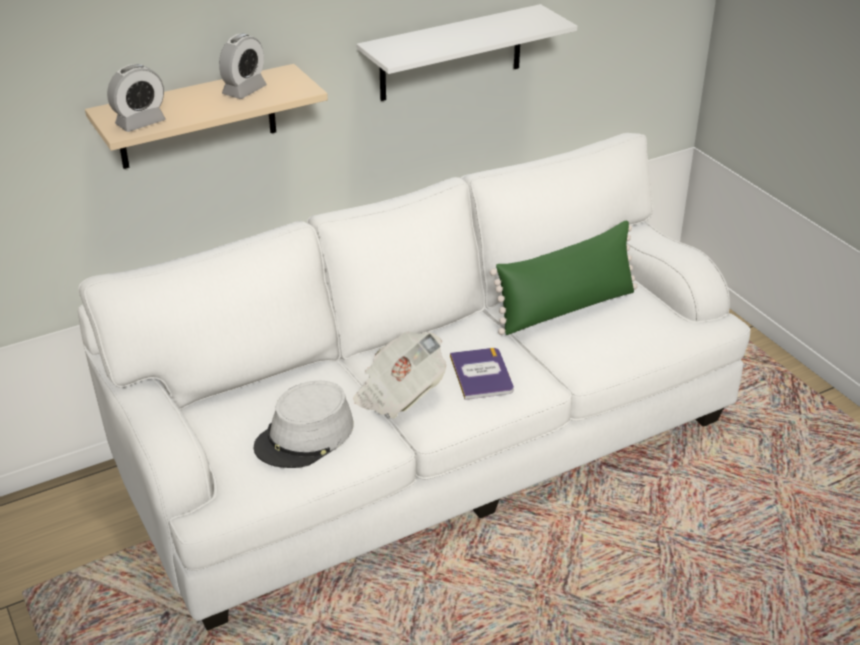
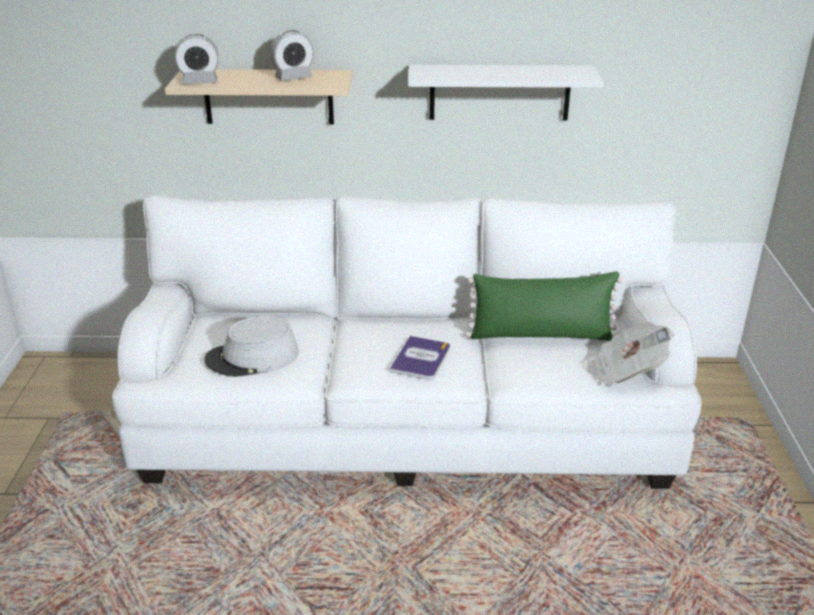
camera: 30 degrees right, 5 degrees down
newspaper [353,331,447,418] -> newspaper moved to [582,322,674,387]

